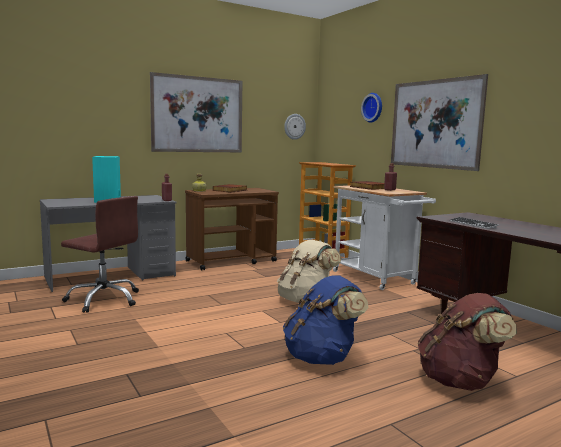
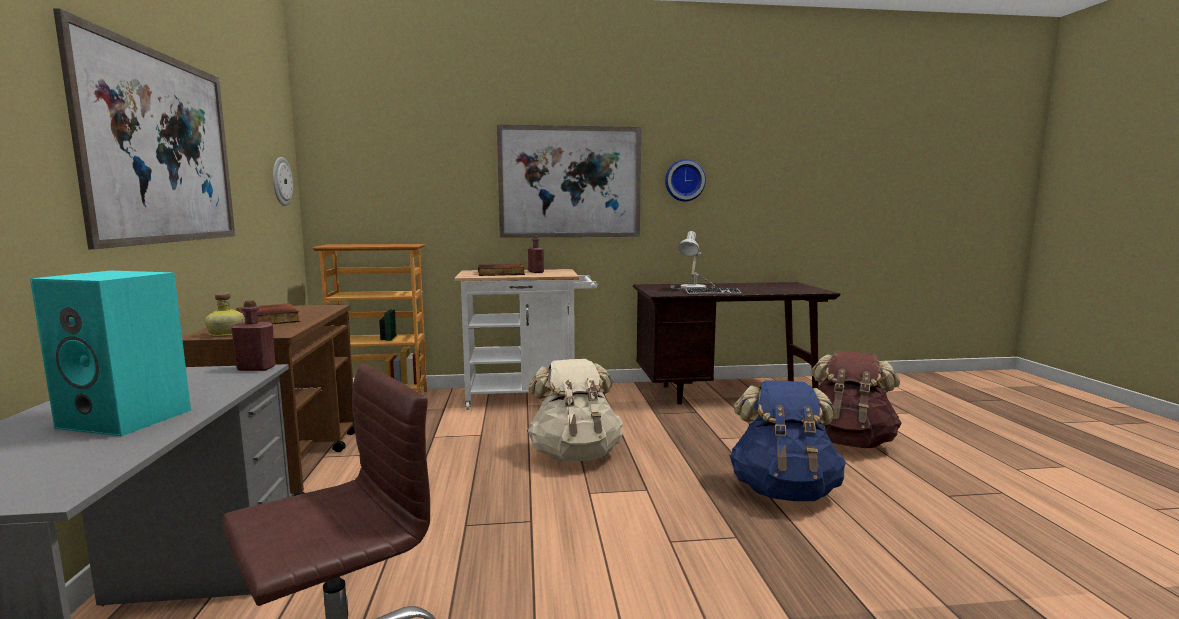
camera: 65 degrees left, 0 degrees up
wall clock [361,93,382,123] -> wall clock moved to [665,159,706,201]
none -> table lamp [670,231,716,290]

